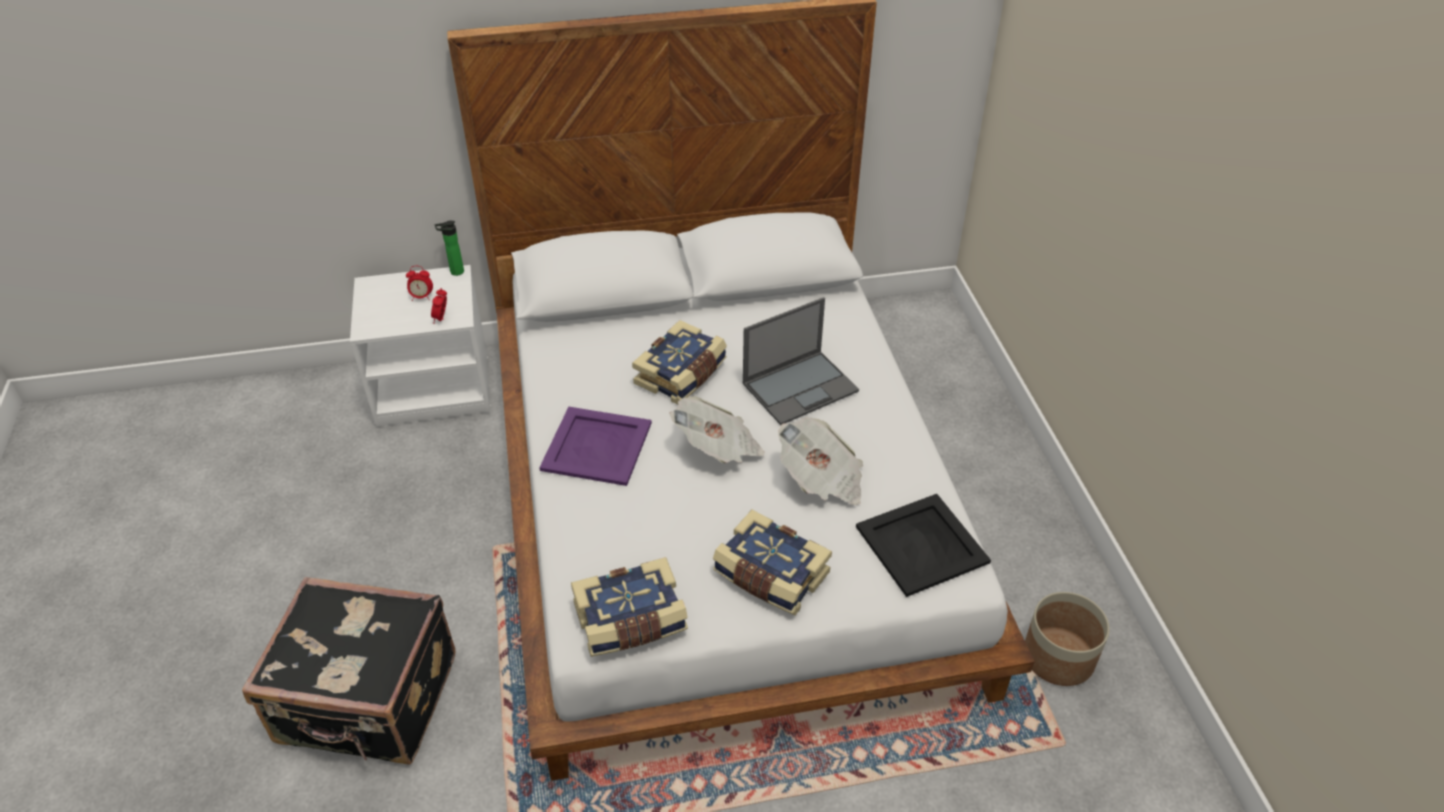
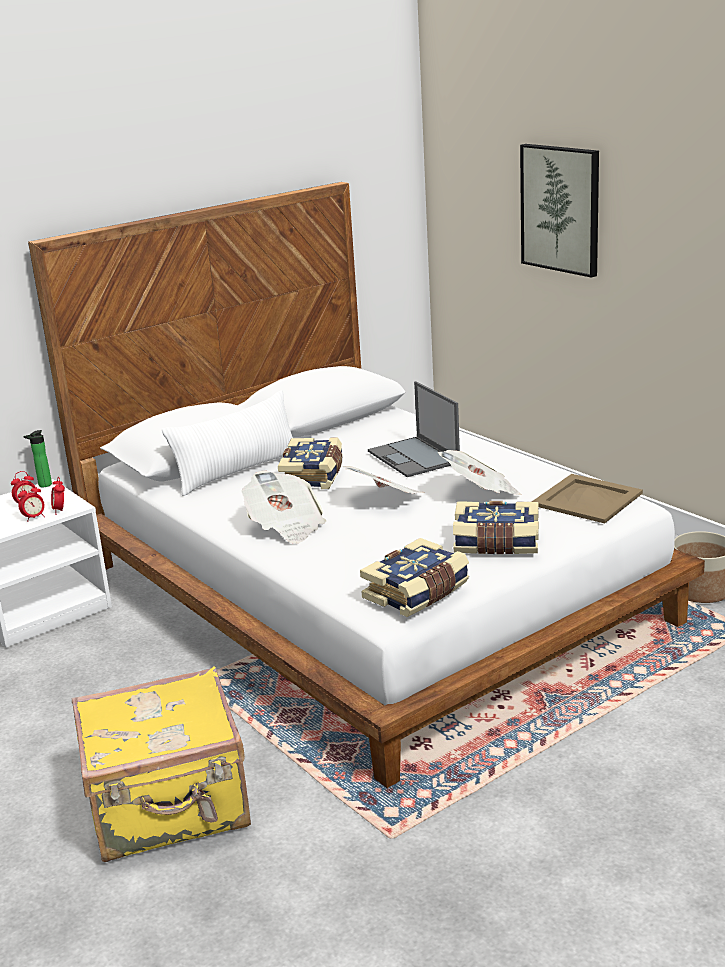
camera: 25 degrees left, 20 degrees down
black suitcase [242,577,455,764] -> yellow suitcase [72,666,251,862]
purple tray [539,407,652,486] -> newspaper [241,470,326,544]
laptop [743,297,859,425] -> laptop turned 120 degrees clockwise [368,381,460,477]
black tray [856,494,991,597] -> beige tray [532,474,643,524]
none -> alarm clock [18,483,45,522]
none -> white pillow [162,390,293,496]
none -> picture [520,144,599,278]

